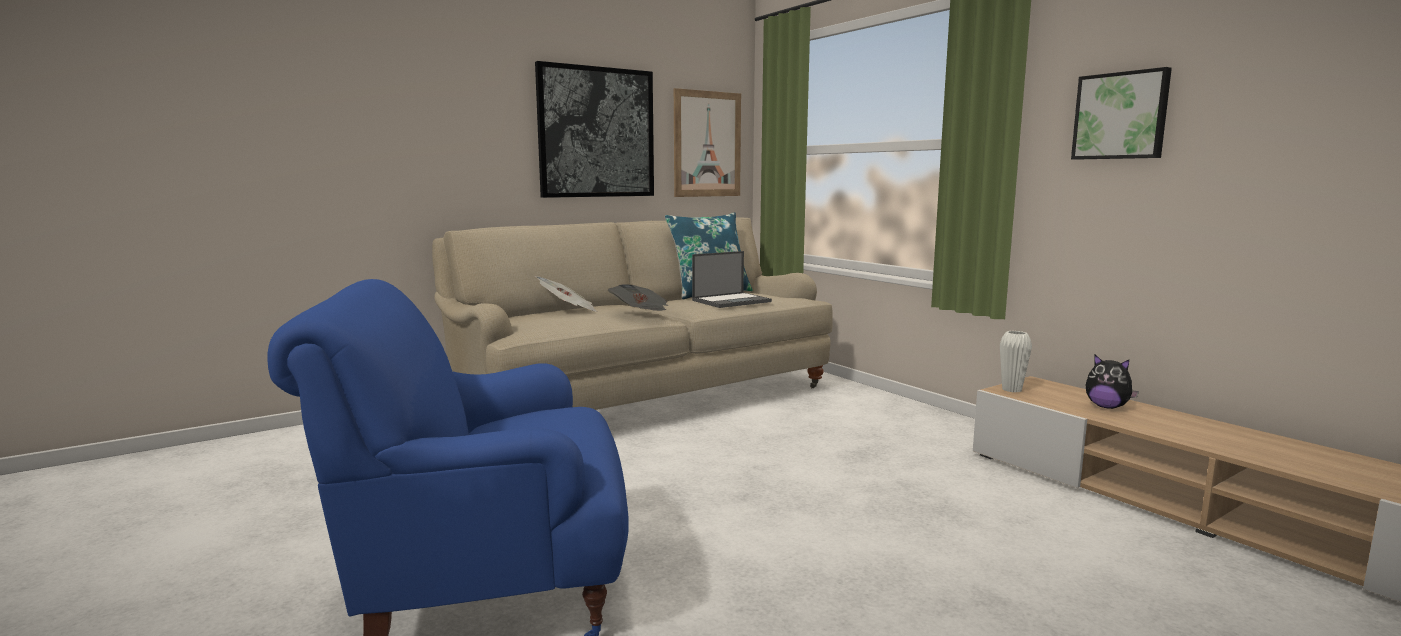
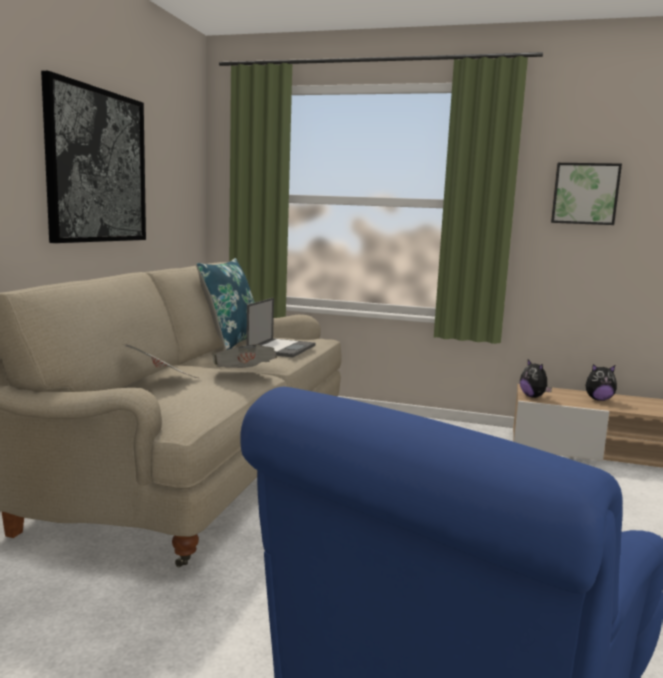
camera: 40 degrees left, 0 degrees up
picture [674,88,741,197] -> none
white vase [1000,331,1032,392] -> plush toy [520,359,552,398]

